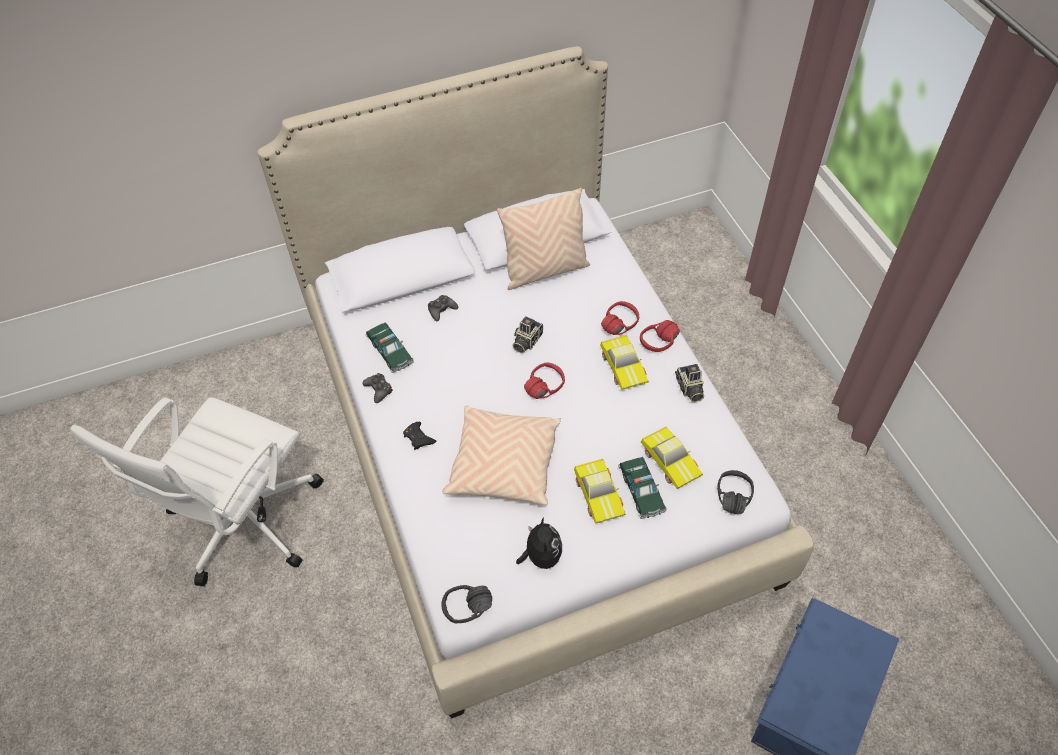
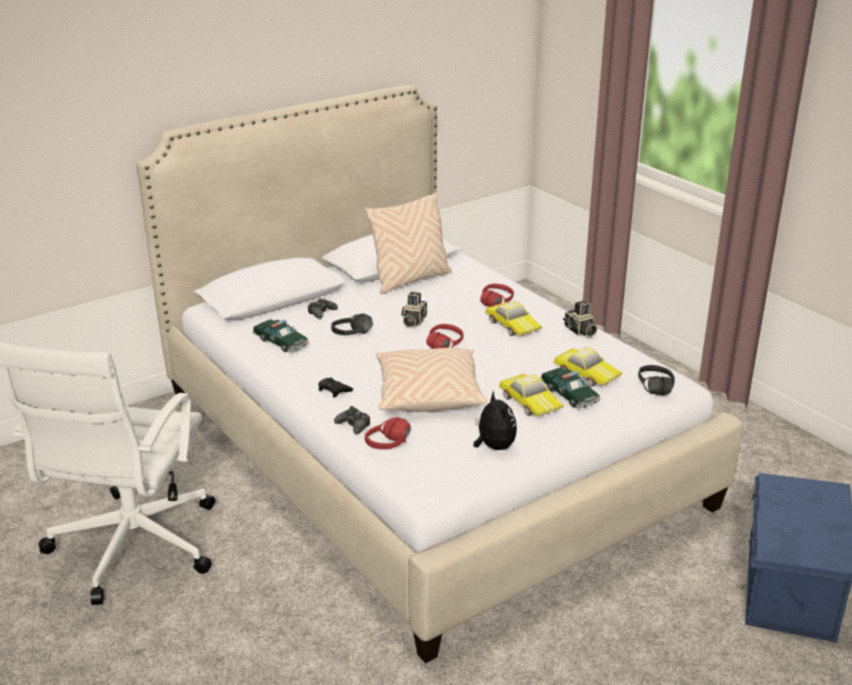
camera: 15 degrees left, 25 degrees down
black game controller [362,373,393,403] -> black game controller moved to [334,406,370,435]
black headphones [441,585,492,623] -> black headphones moved to [331,314,373,335]
red headphones [640,320,680,352] -> red headphones moved to [365,417,411,449]

